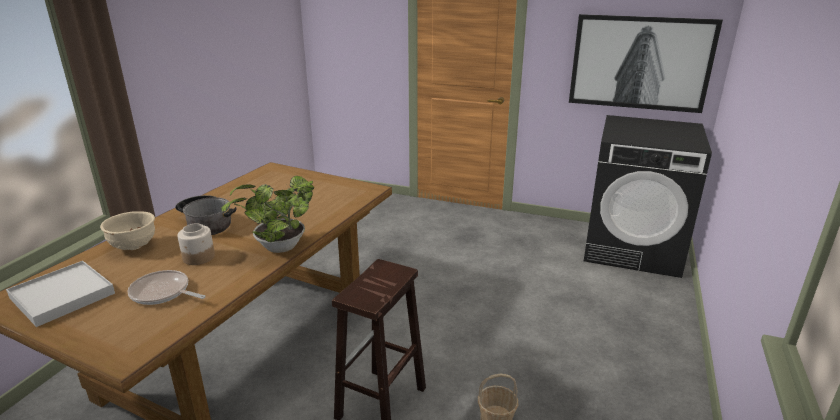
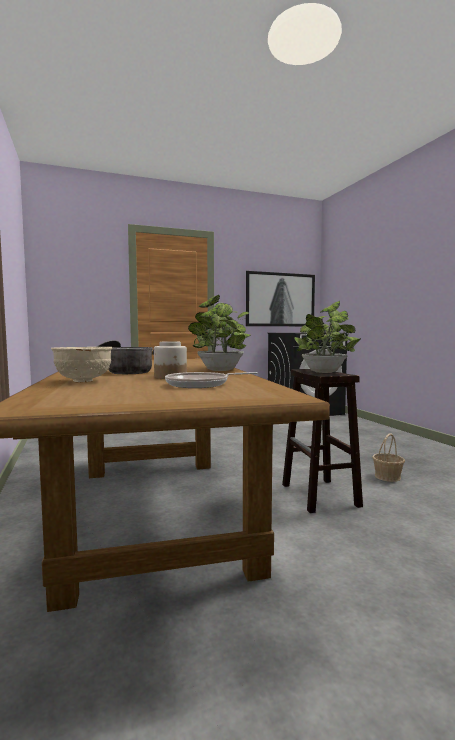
camera: 40 degrees left, 20 degrees down
white tray [6,261,115,327] -> none
none -> potted plant [294,301,361,373]

